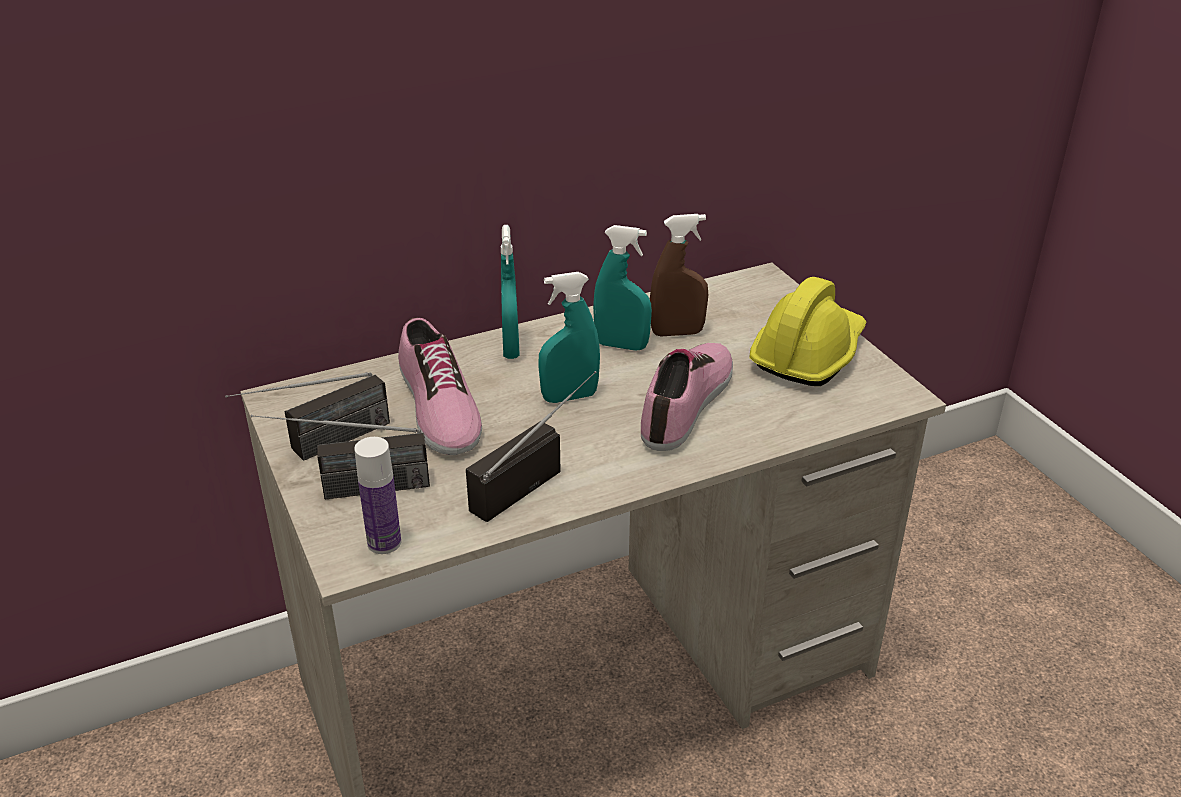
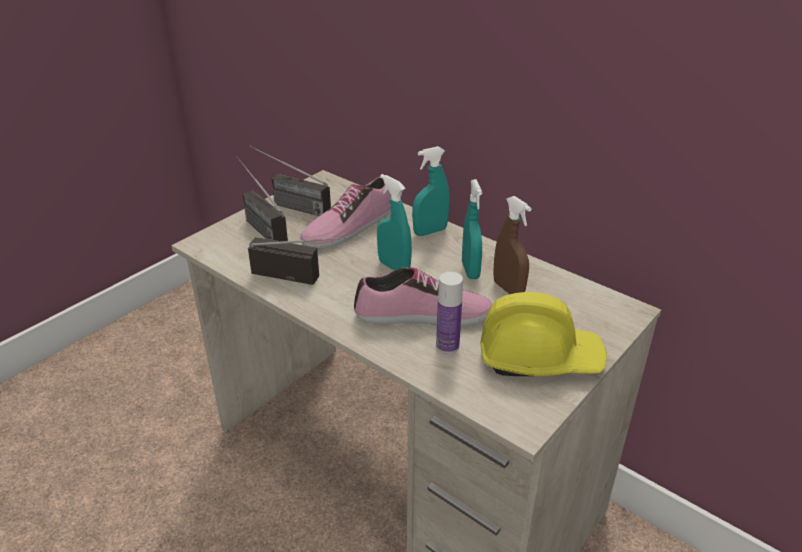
camera: 65 degrees right, 0 degrees up
bottle [354,437,401,554] -> bottle moved to [436,272,463,354]

